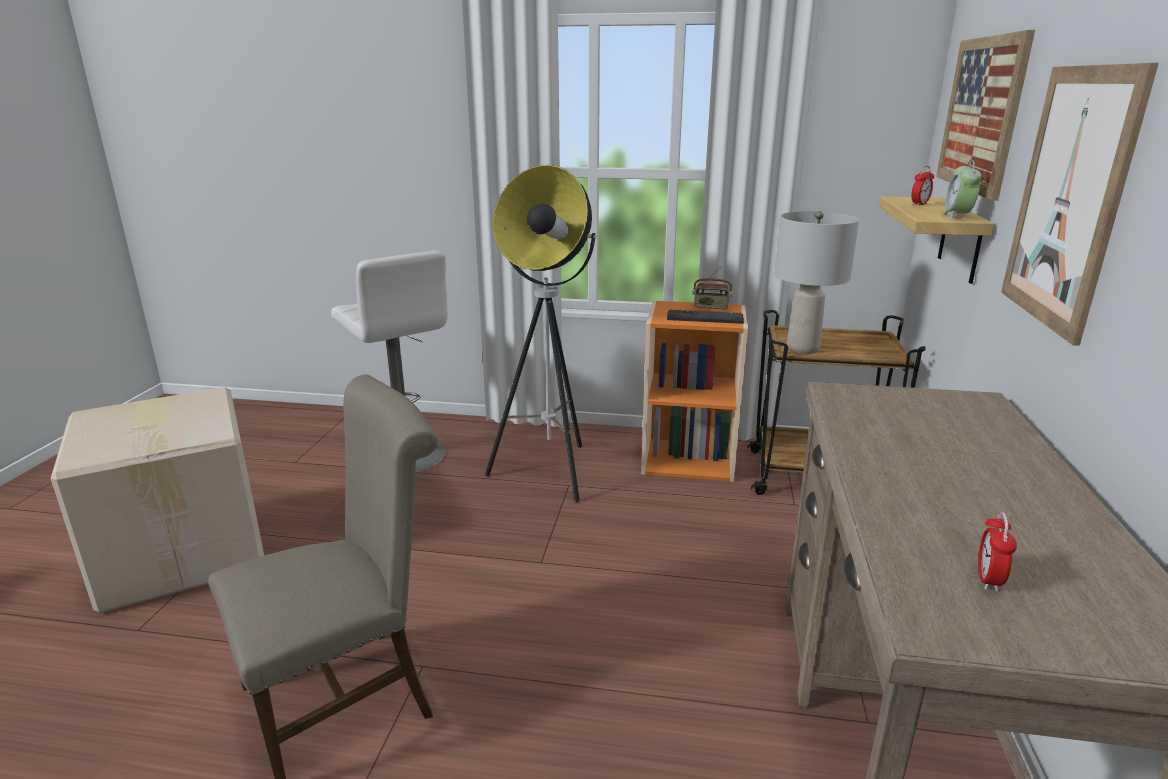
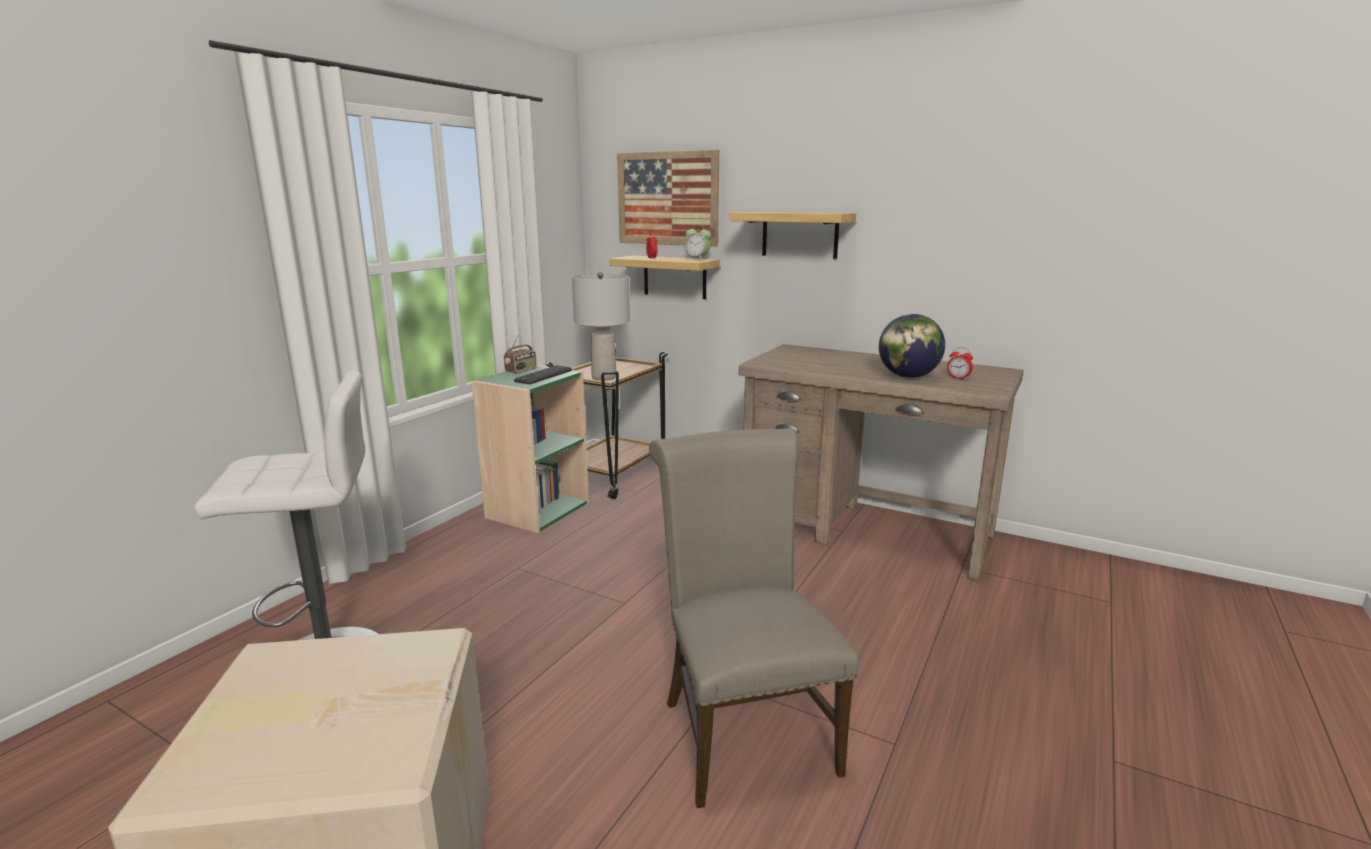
camera: 70 degrees left, 5 degrees down
floor lamp [485,165,596,502] -> none
orange bookcase [641,301,748,482] -> green bookcase [472,365,589,533]
picture [1001,63,1159,346] -> shelf [730,212,856,259]
none -> globe [879,314,945,378]

